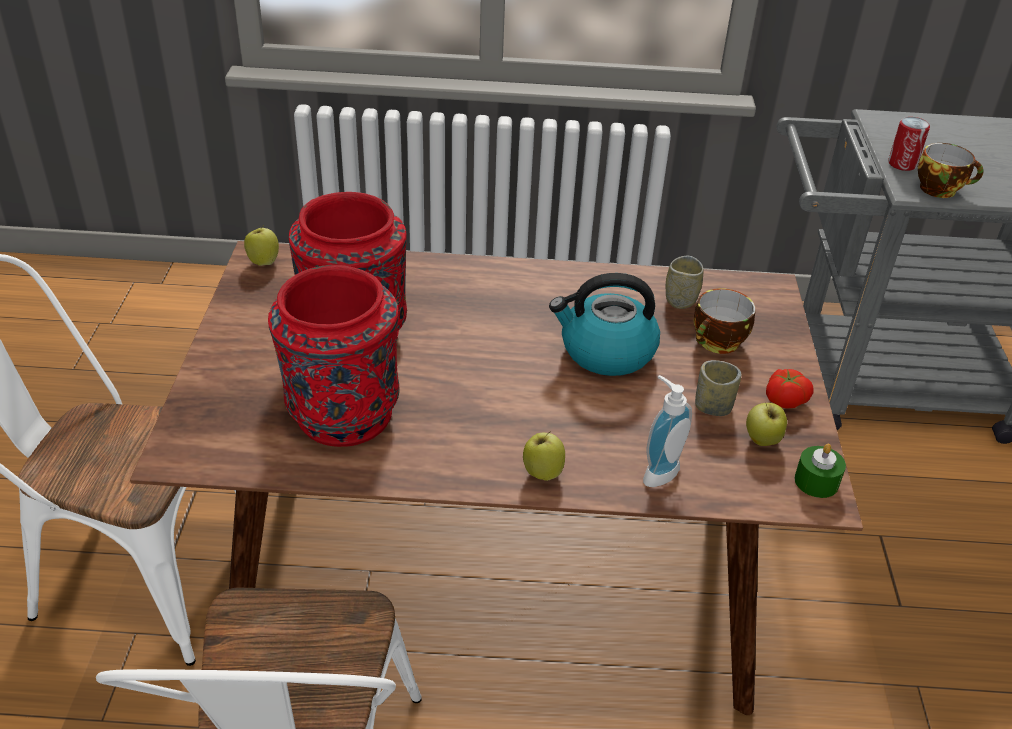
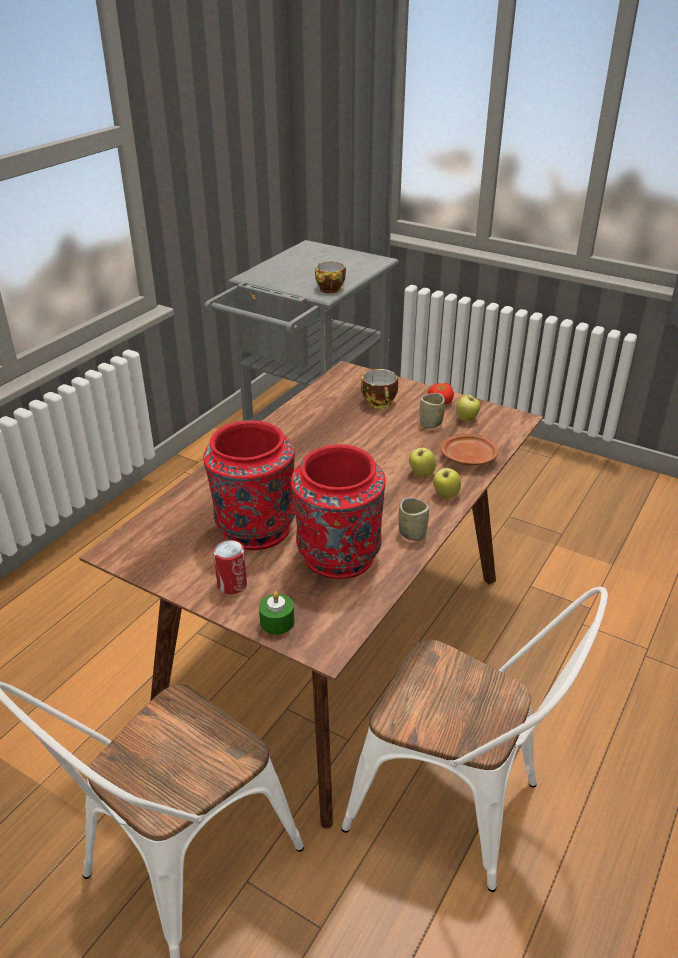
camera: 60 degrees left, 5 degrees down
apple [244,225,279,266] -> apple moved to [409,445,436,477]
kettle [549,273,660,376] -> none
soap dispenser [643,375,692,487] -> brown plate [440,434,499,465]
cup [666,256,703,309] -> cup moved to [398,498,429,541]
green candle [795,444,846,498] -> green candle moved to [259,591,294,635]
can [888,117,930,171] -> can moved to [213,540,247,594]

